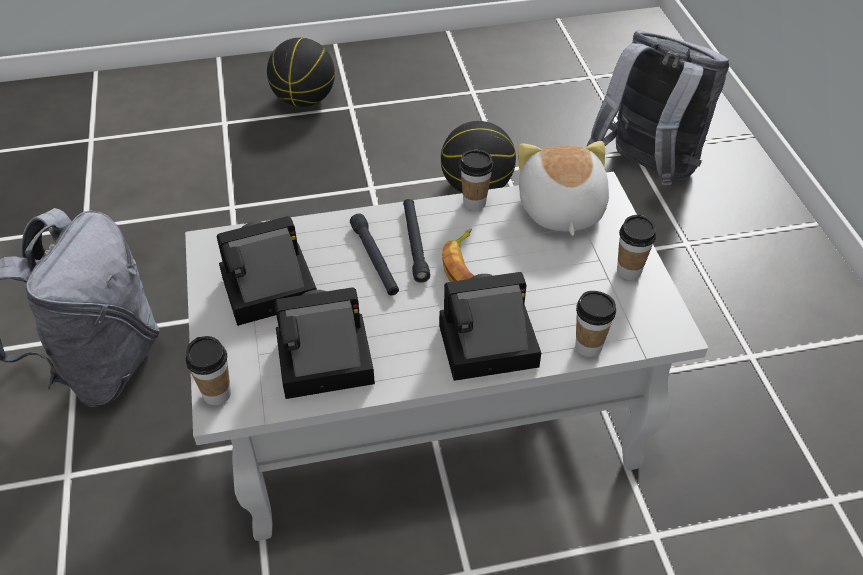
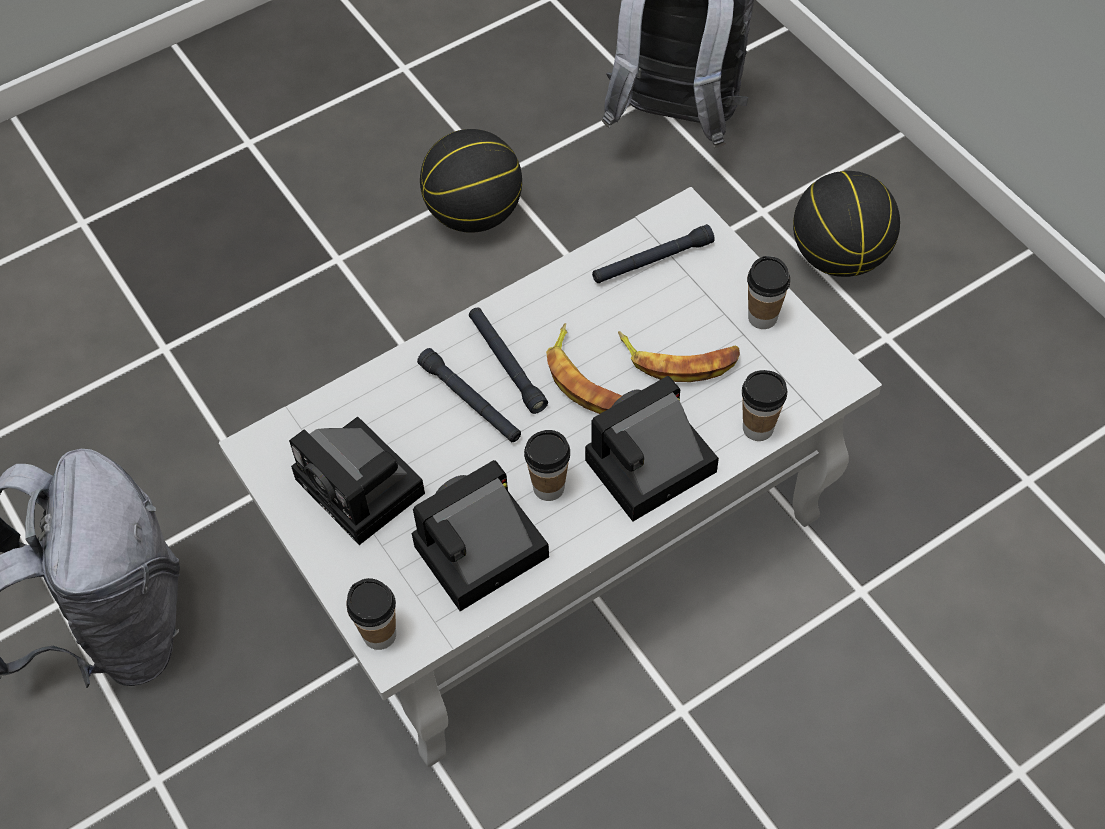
camera: 20 degrees left, 10 degrees up
camera [216,216,317,326] -> camera turned 90 degrees counterclockwise [289,417,425,545]
basketball [267,38,335,107] -> basketball moved to [793,171,900,277]
cup [460,150,493,210] -> cup moved to [524,430,570,501]
plush toy [518,141,609,236] -> black flashlight [592,224,715,283]
none -> banana [618,331,740,382]

